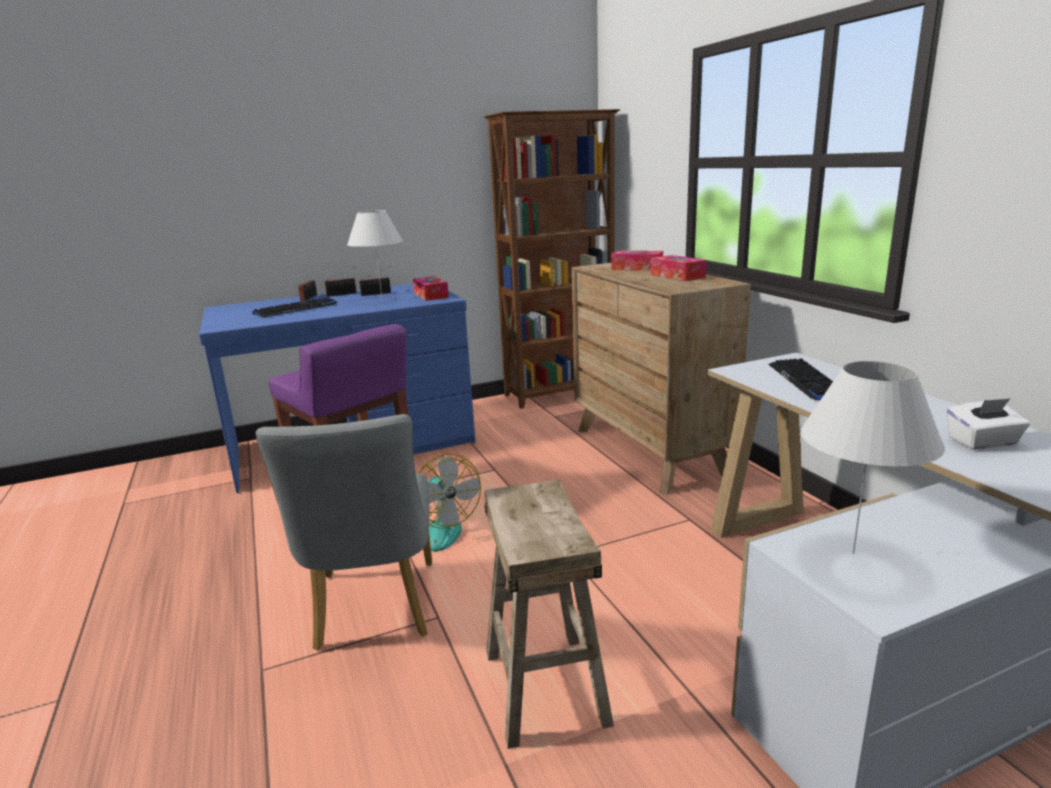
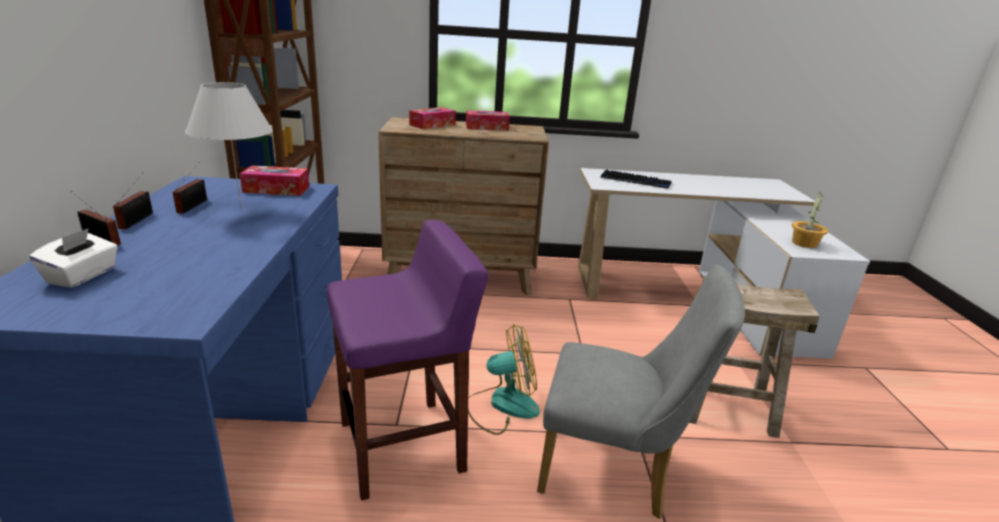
camera: 70 degrees left, 5 degrees up
keyboard [252,298,338,317] -> none
white table lamp [800,361,945,554] -> potted plant [792,191,828,248]
white tissue box [946,398,1030,450] -> white tissue box moved to [29,228,118,288]

